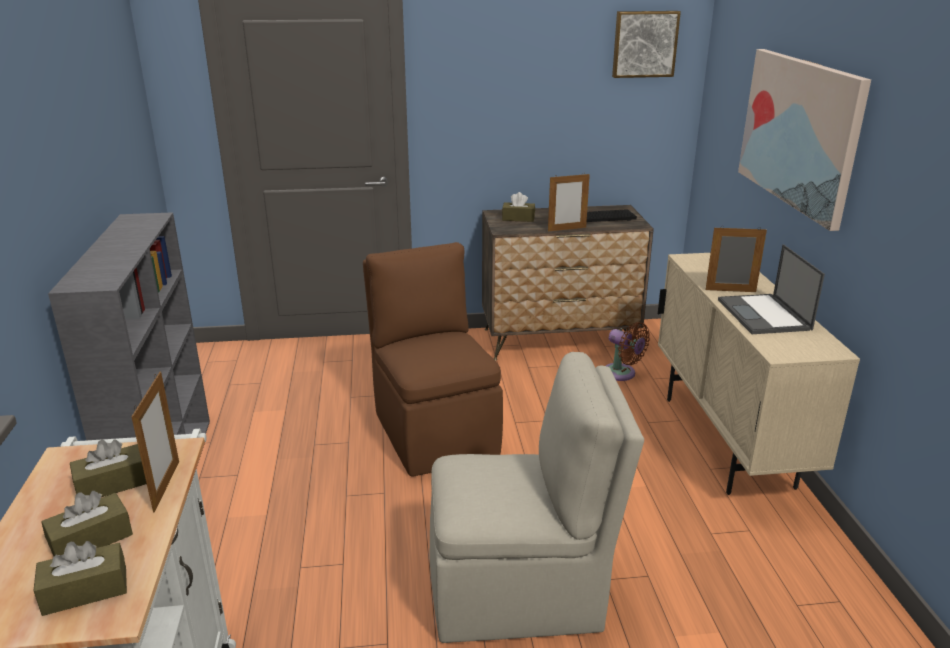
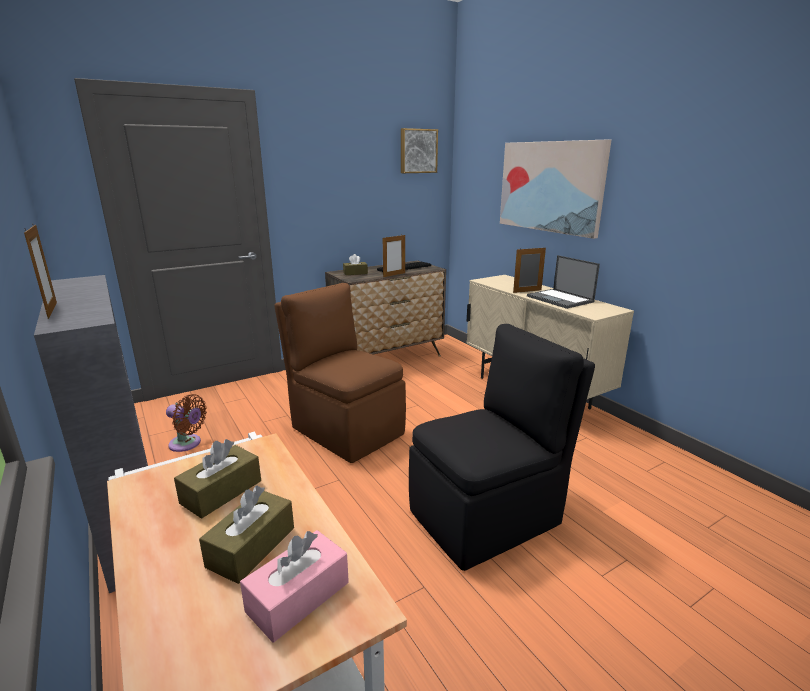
camera: 25 degrees left, 5 degrees down
brown tissue box [33,541,127,616] -> pink tissue box [240,530,349,642]
picture frame [131,372,179,513] -> picture frame moved to [24,223,57,319]
beige chair [430,352,644,643] -> black chair [409,324,595,571]
brown fan [606,322,650,381] -> brown fan moved to [166,394,207,452]

